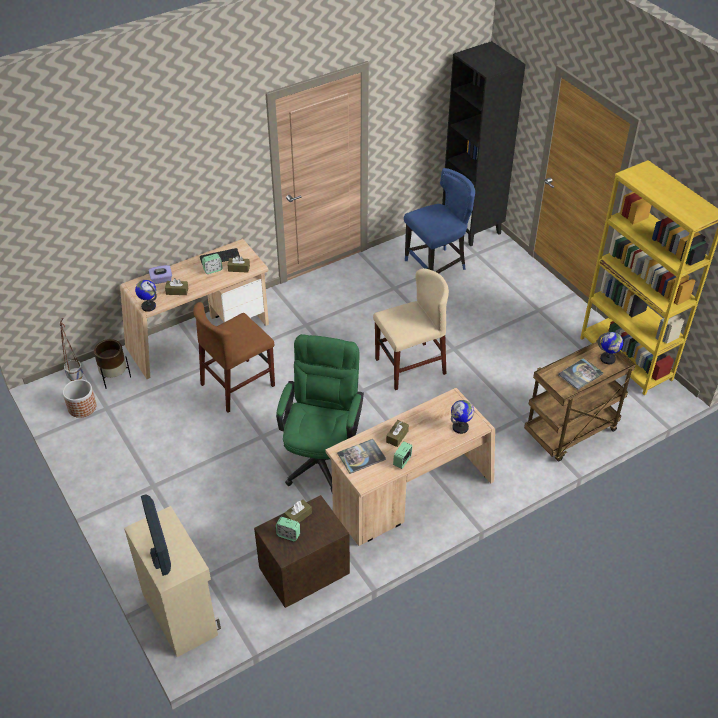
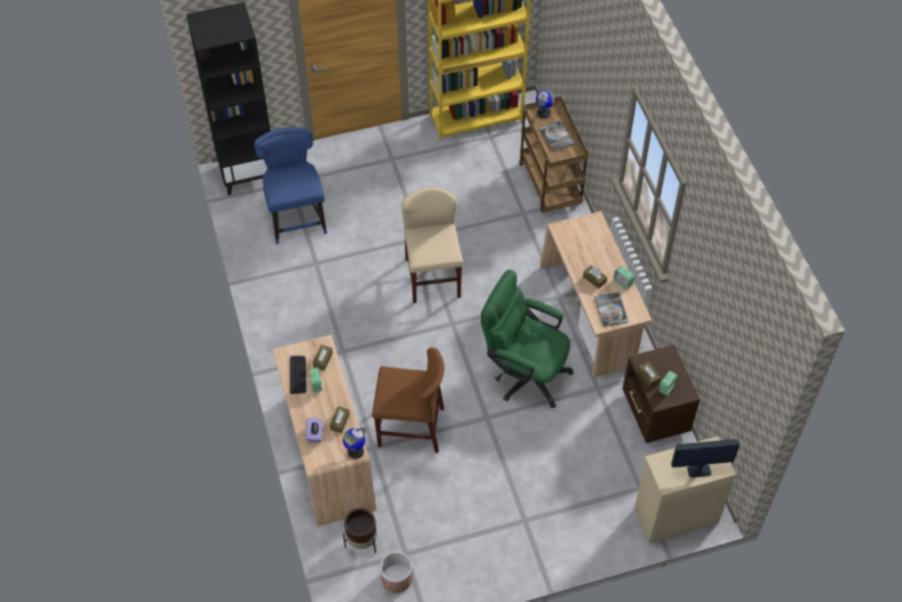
camera: 75 degrees left, 10 degrees up
planter [60,318,83,381] -> none
brown chair [193,302,275,413] -> brown chair turned 60 degrees counterclockwise [372,347,444,453]
globe [451,400,474,434] -> none

